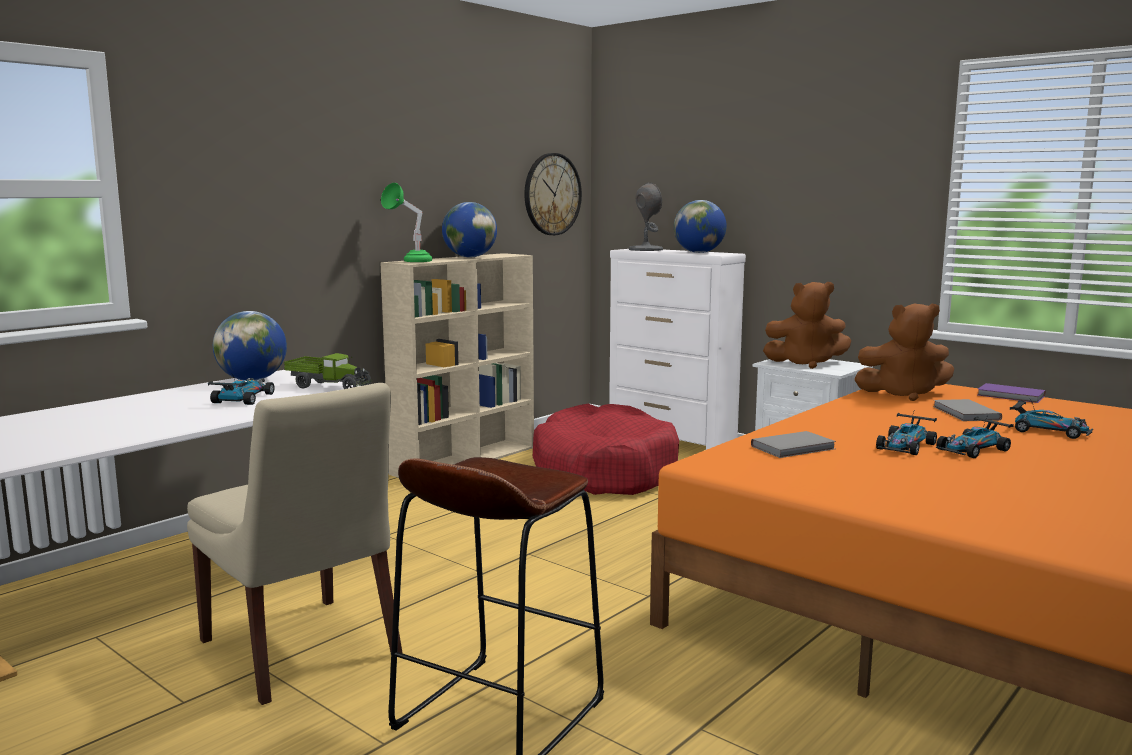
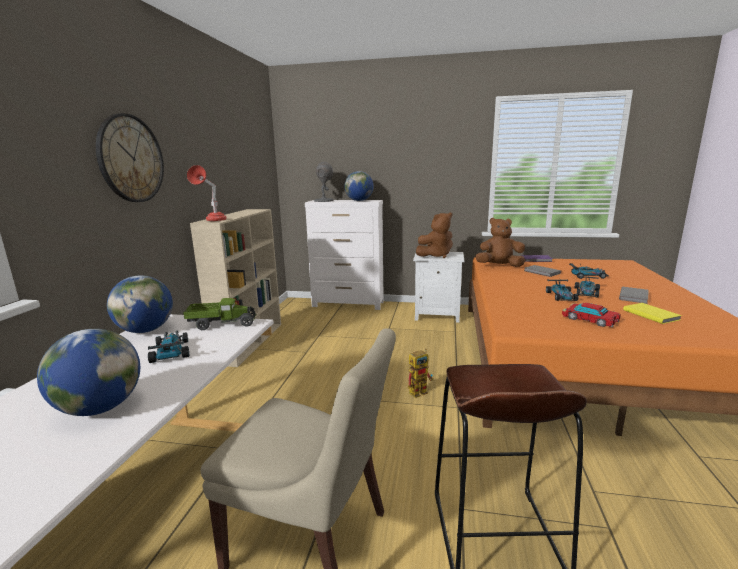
camera: 30 degrees left, 5 degrees up
green table lamp [381,183,432,262] -> red table lamp [187,165,226,221]
globe [442,202,497,258] -> globe moved to [37,329,140,416]
wall clock [524,153,582,235] -> wall clock moved to [96,113,164,202]
red dog bed [533,404,679,495] -> none
grey book [751,431,836,458] -> grey book moved to [619,287,649,304]
brown plush toy [854,304,954,401] -> brown plush toy turned 150 degrees counterclockwise [476,218,525,267]
none -> toy robot [408,349,434,398]
none -> toy car [562,302,621,327]
none -> yellow book [623,303,682,324]

